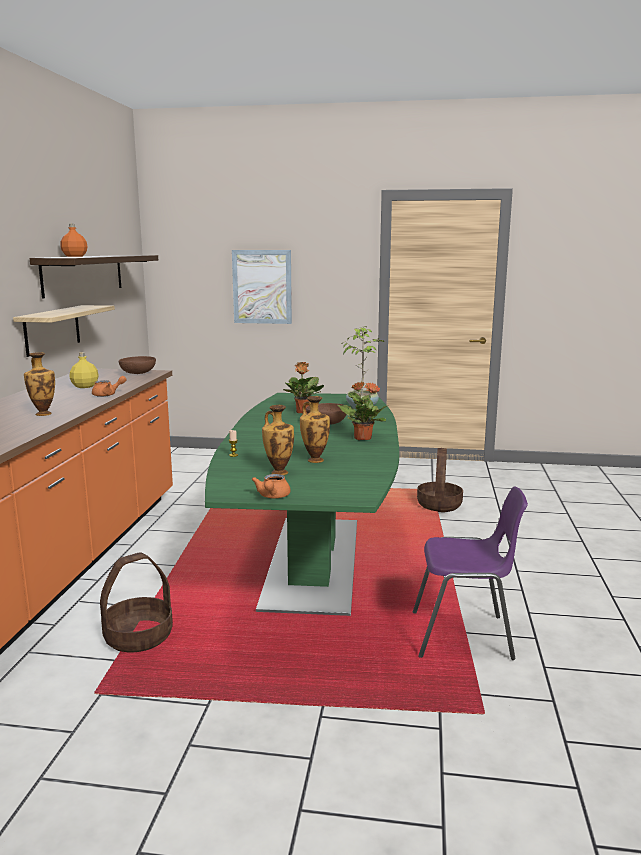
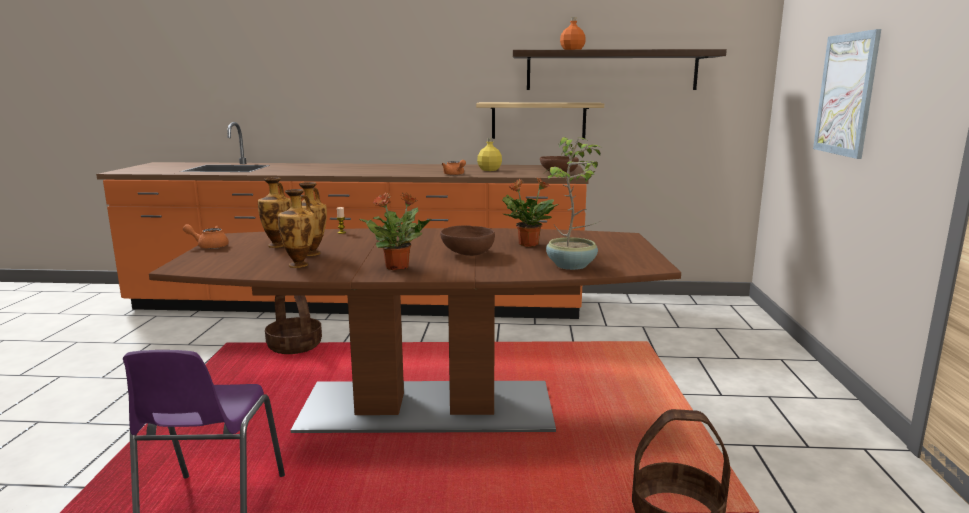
camera: 85 degrees right, 0 degrees up
vase [24,352,55,416] -> vase moved to [278,189,315,268]
green dining table [205,393,399,616] -> brown dining table [149,228,681,433]

